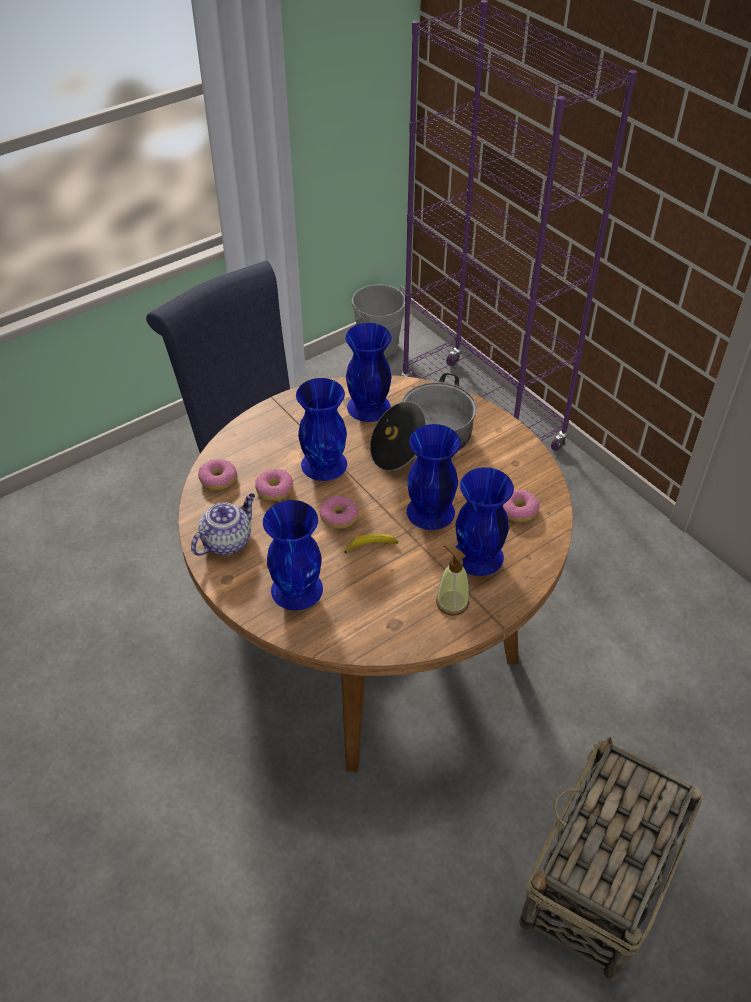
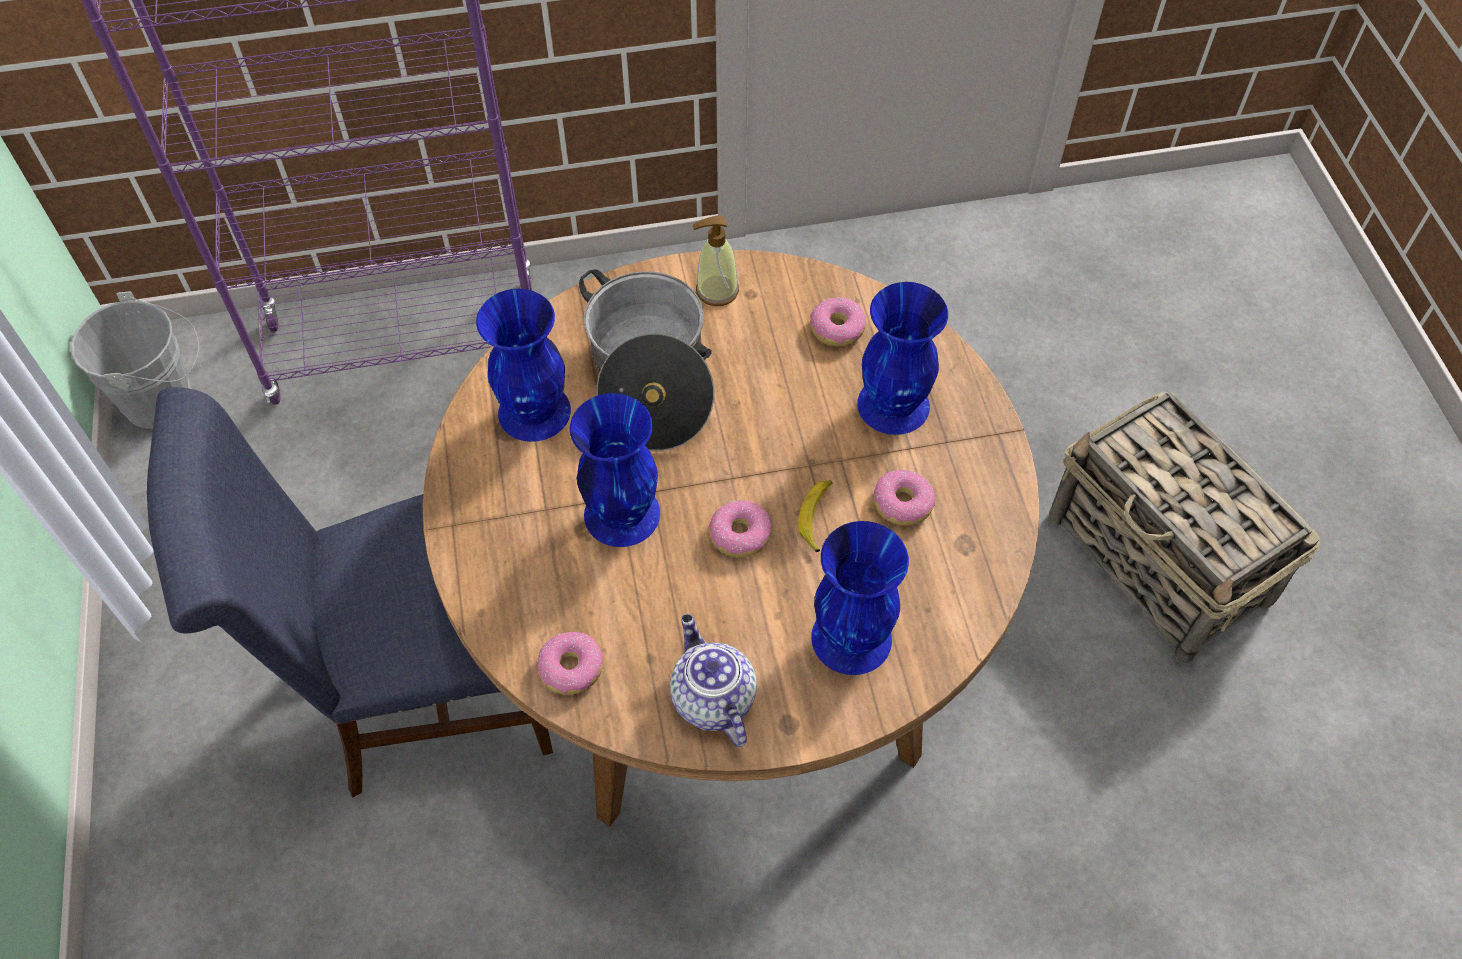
camera: 65 degrees left, 10 degrees up
donut [255,469,293,501] -> donut moved to [874,470,935,525]
blue vase [407,424,461,530] -> none
soap dispenser [436,543,469,616] -> soap dispenser moved to [692,215,739,306]

